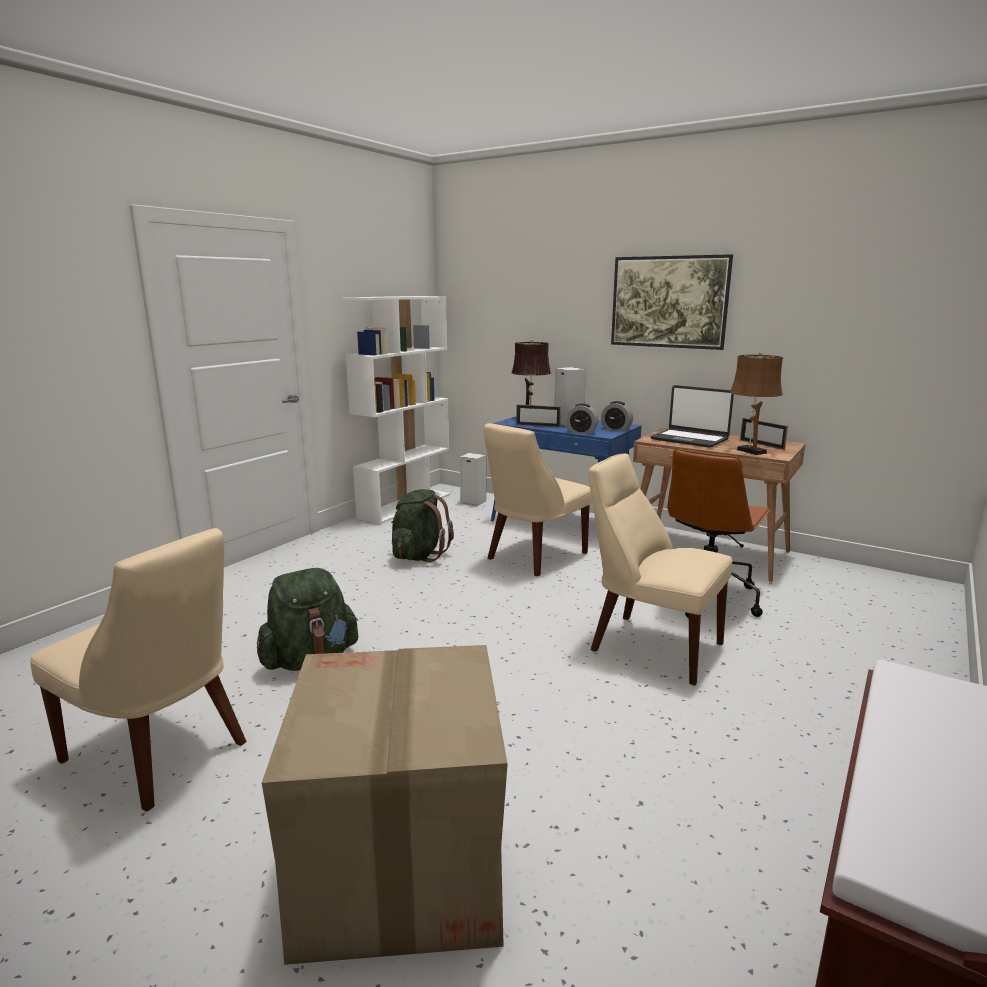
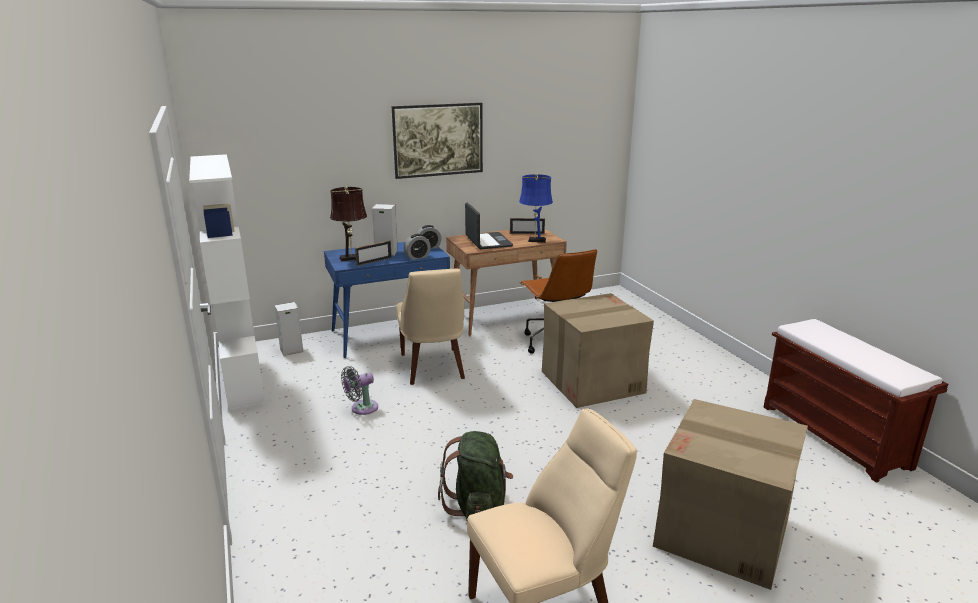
camera: 55 degrees left, 5 degrees up
green backpack [391,489,454,562] -> grey fan [341,366,378,415]
beige chair [588,453,733,685] -> cardboard box [542,293,654,408]
laptop [651,385,734,448] -> laptop turned 90 degrees counterclockwise [465,202,513,250]
brown table lamp [730,351,783,455] -> blue table lamp [519,174,553,243]

